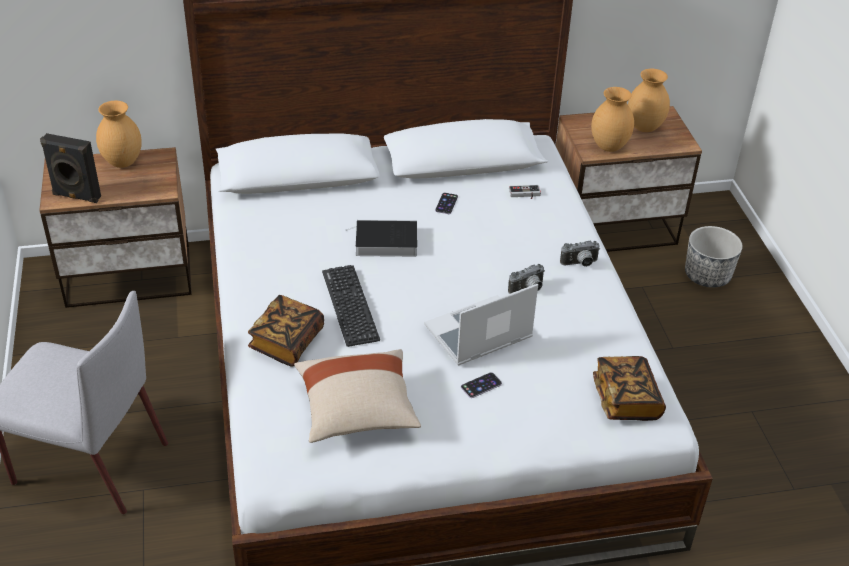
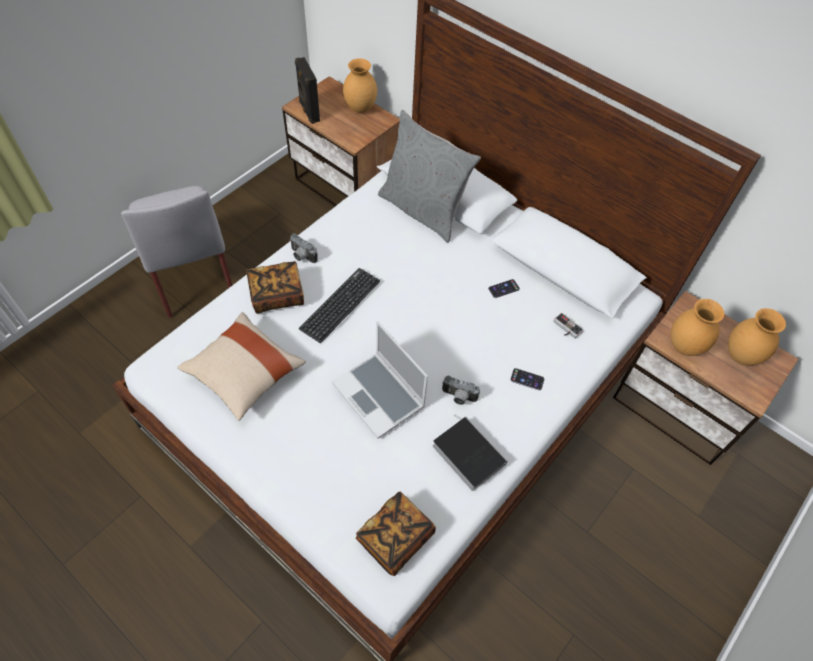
camera: 50 degrees right, 15 degrees up
book [346,220,417,257] -> book moved to [433,415,508,491]
laptop [424,283,538,365] -> laptop turned 150 degrees counterclockwise [332,321,428,438]
phone [461,372,502,398] -> phone moved to [510,368,545,391]
camera [560,241,600,267] -> camera moved to [290,233,318,263]
planter [685,226,743,288] -> none
none -> grey pillow [378,110,481,243]

